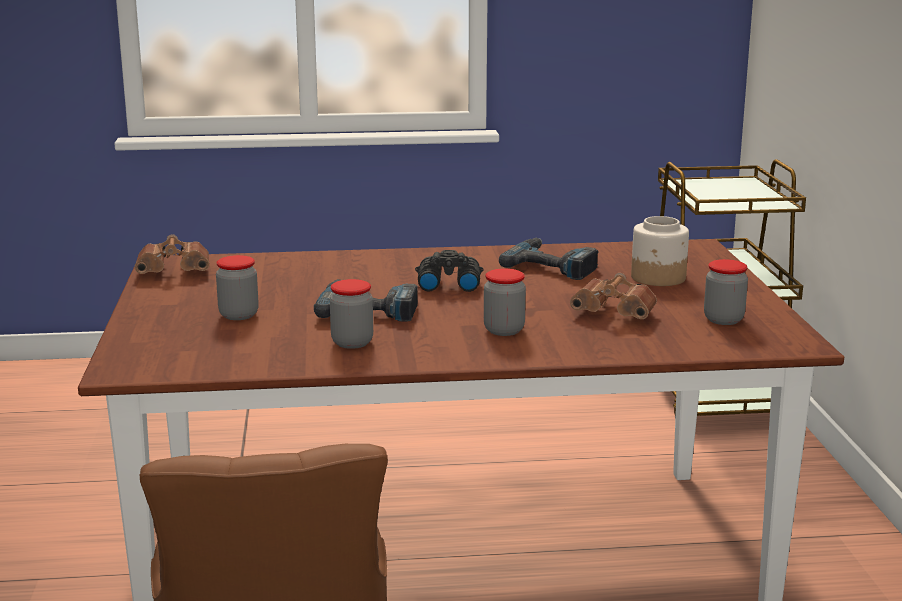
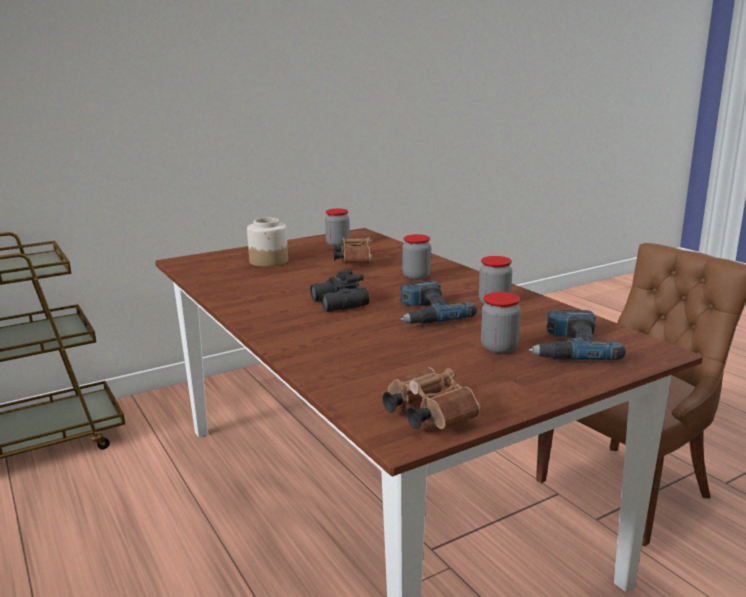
camera: 115 degrees left, 0 degrees up
power drill [499,238,598,280] -> power drill moved to [529,310,626,360]

